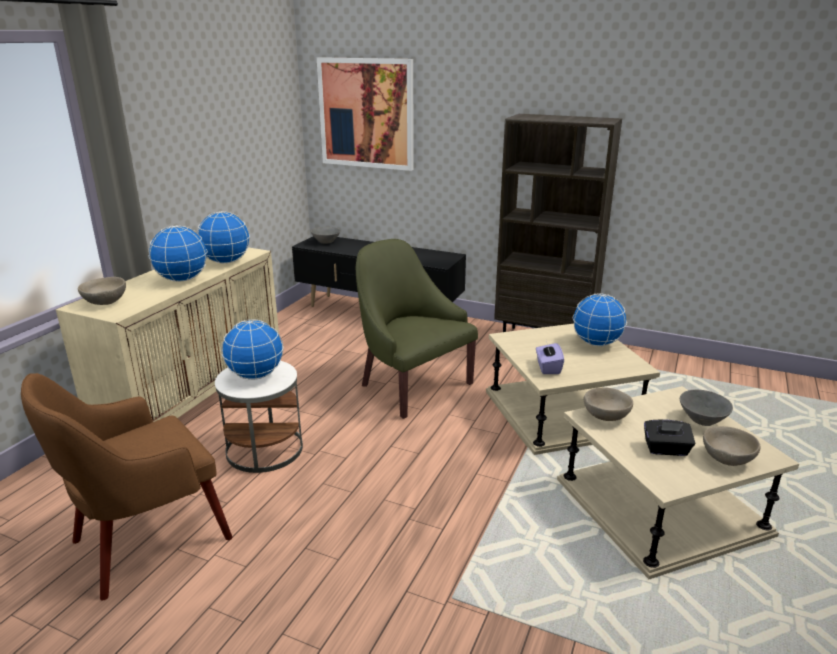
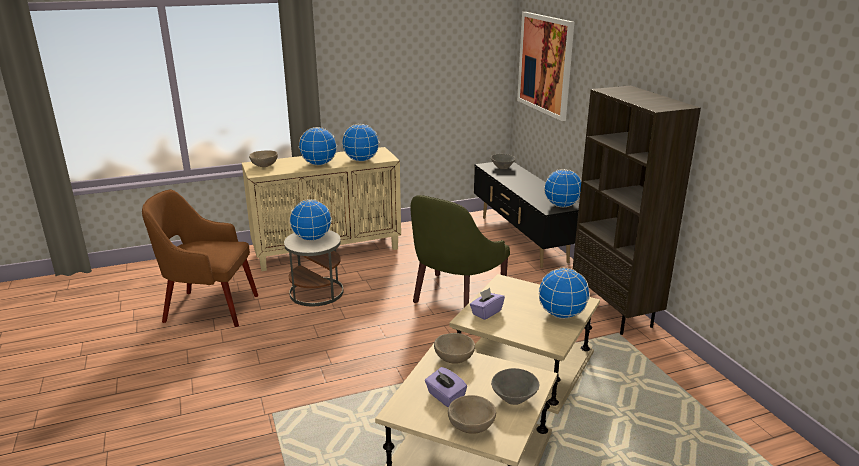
camera: 45 degrees right, 0 degrees up
green armchair [356,239,478,419] -> green armchair turned 150 degrees counterclockwise [411,195,510,307]
black tissue box [644,420,695,456] -> purple tissue box [425,367,467,407]
none -> globe [544,169,581,207]

